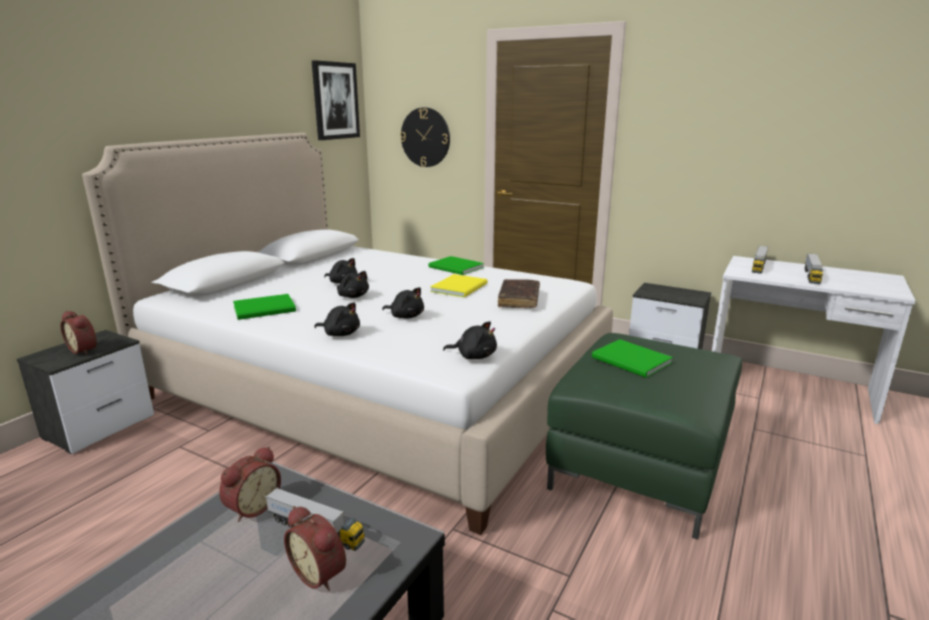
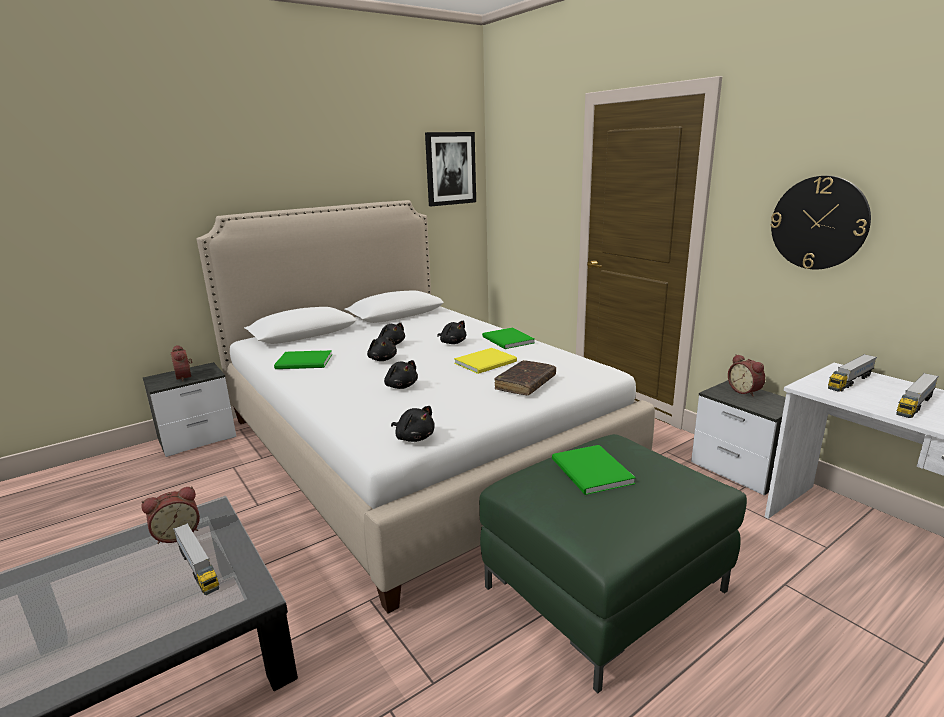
camera: 25 degrees right, 0 degrees up
alarm clock [284,506,346,591] -> alarm clock moved to [728,354,765,397]
black plush toy [314,302,360,336] -> black plush toy moved to [437,321,466,344]
wall clock [400,107,450,167] -> wall clock moved to [770,176,871,270]

